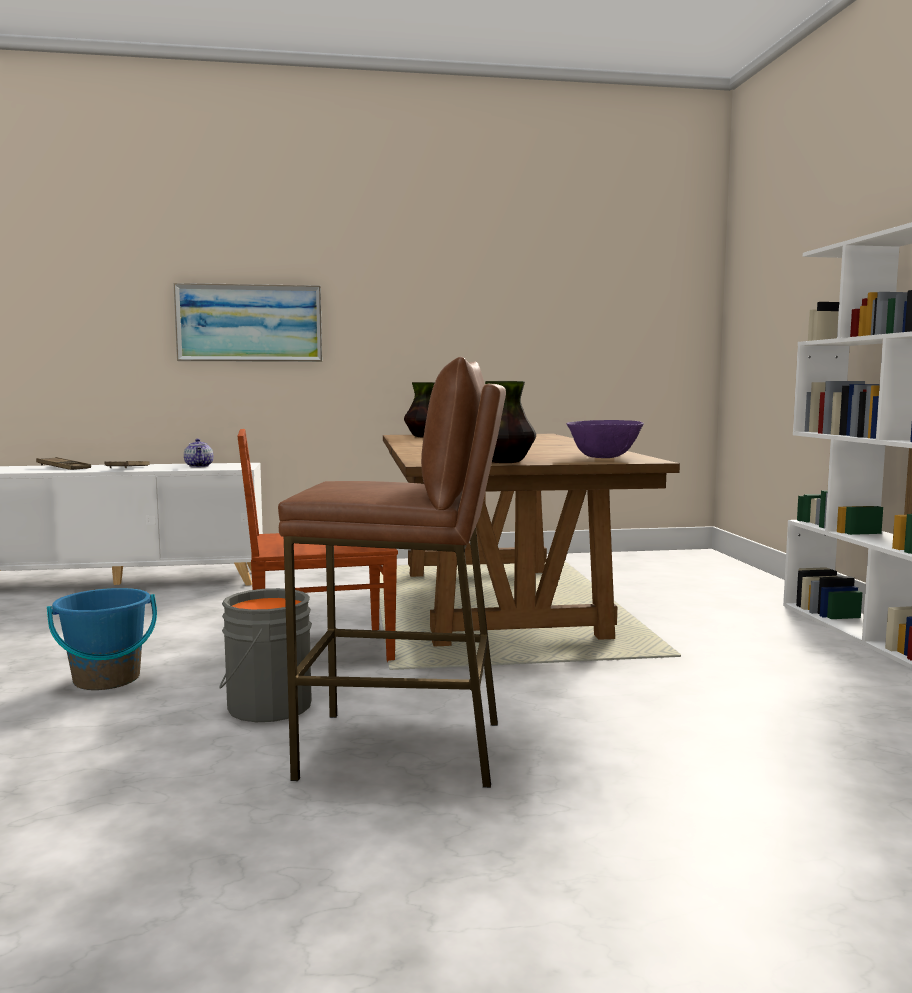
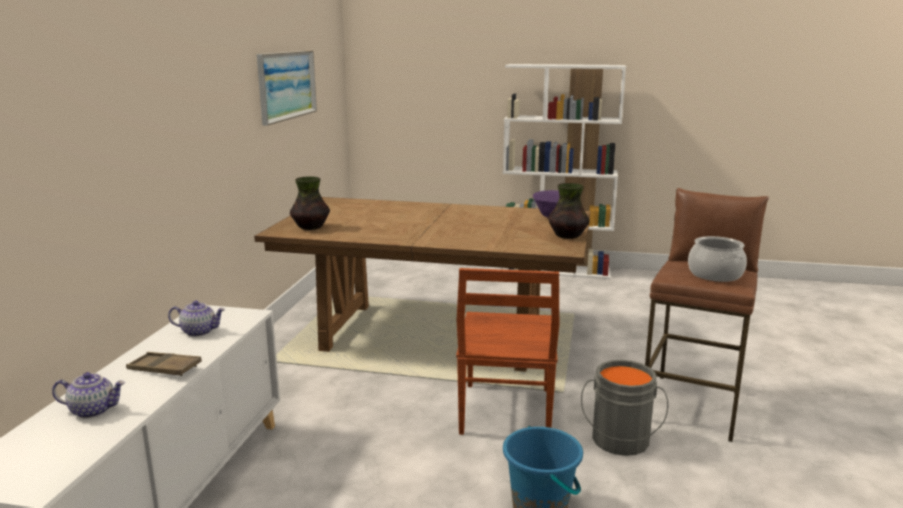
camera: 70 degrees left, 10 degrees up
brown tray [36,457,91,470] -> teapot [52,372,125,418]
picture [173,283,322,362] -> picture moved to [257,51,317,126]
none -> cooking pot [688,236,747,282]

